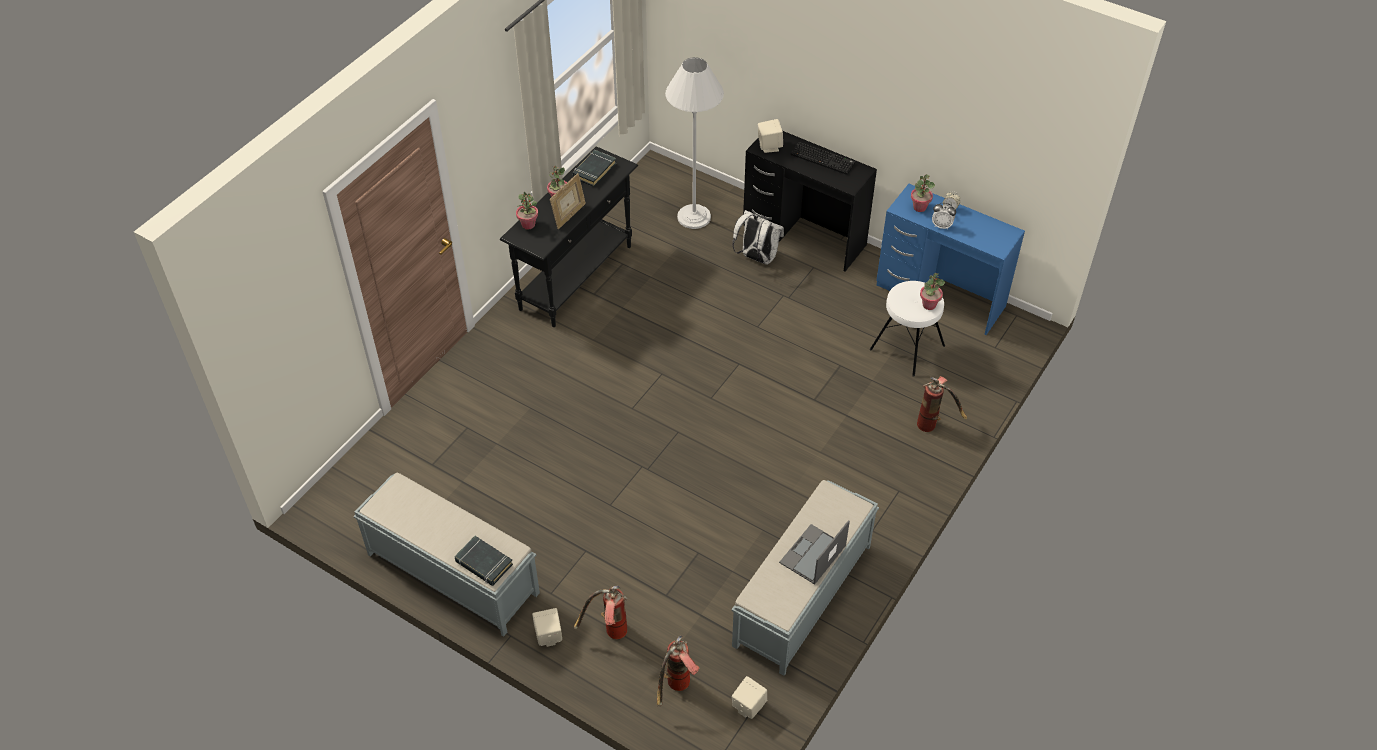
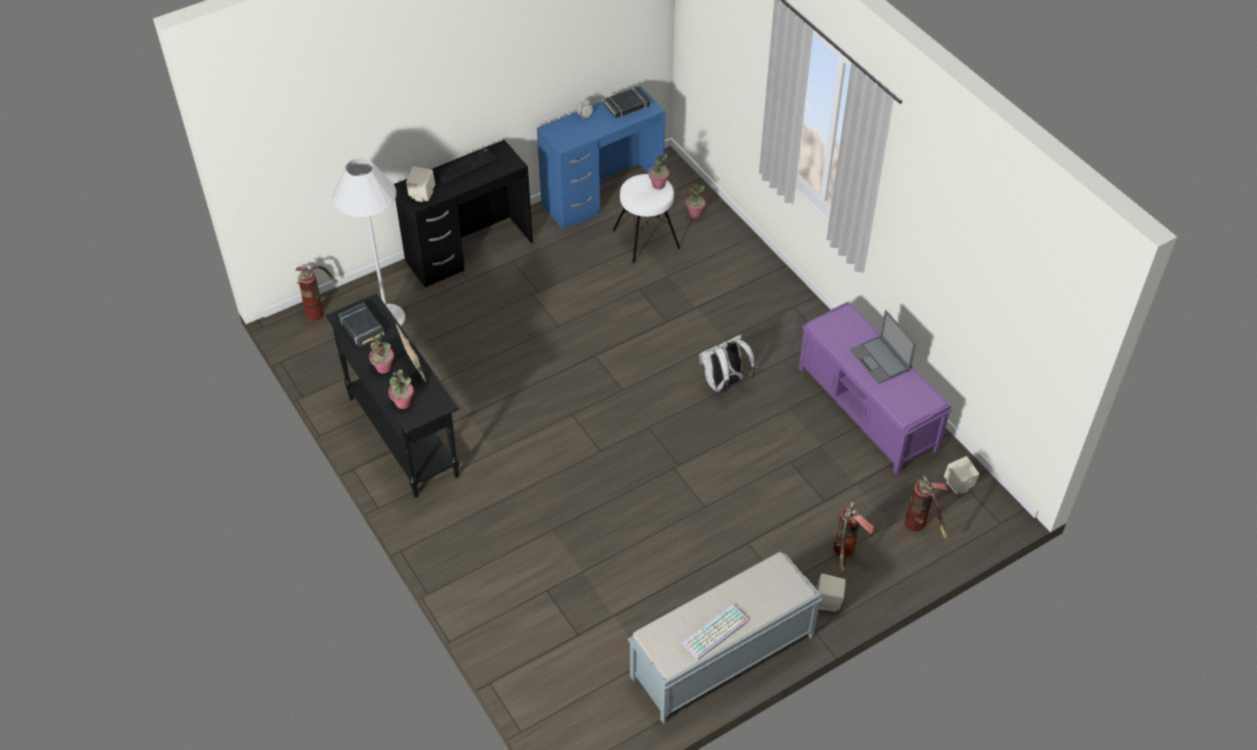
camera: 65 degrees left, 0 degrees up
black book [455,536,513,586] -> black book moved to [604,87,650,118]
grey bench [731,480,879,676] -> purple bench [799,302,952,474]
white backpack [732,210,784,265] -> white backpack moved to [699,335,755,394]
potted plant [911,174,935,212] -> potted plant moved to [686,184,706,218]
fire extinguisher [917,376,967,432] -> fire extinguisher moved to [295,265,338,321]
alarm clock [932,203,956,230] -> none
none -> keyboard [682,604,749,660]

